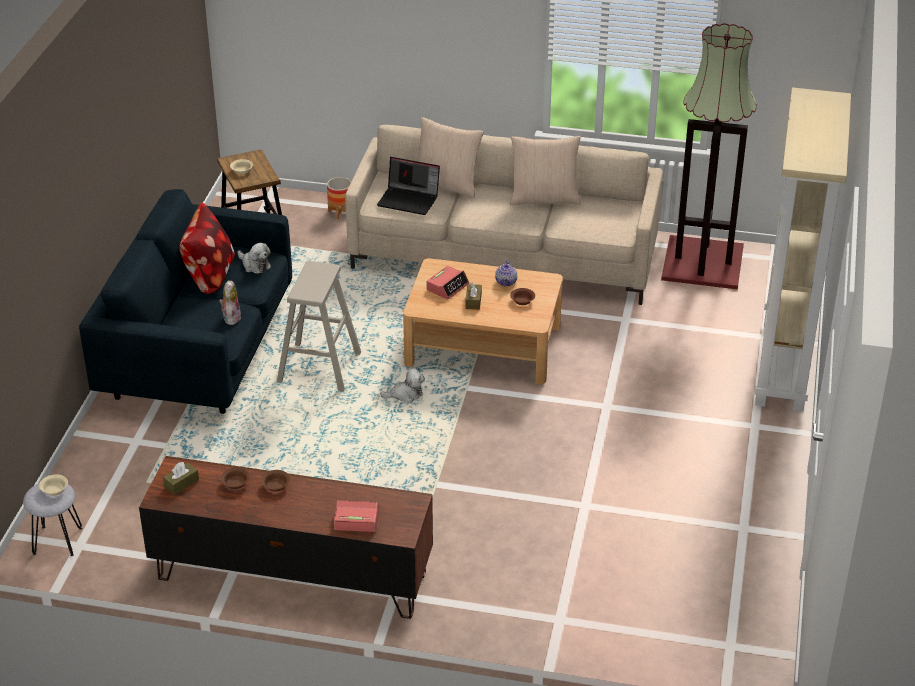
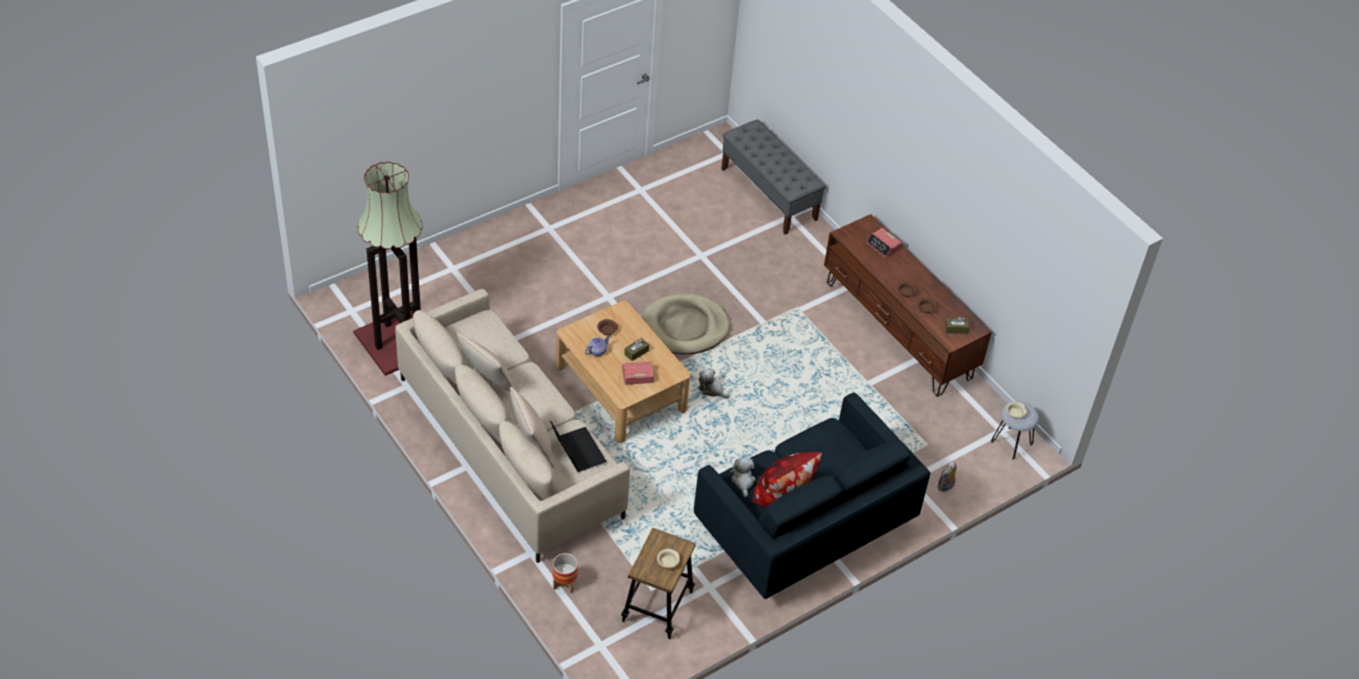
camera: 140 degrees left, 10 degrees up
plush toy [219,280,241,325] -> plush toy moved to [937,462,957,492]
beige stool [277,261,361,392] -> none
beige bookcase [754,87,851,412] -> none
none -> beige dog bed [642,293,730,354]
none -> grey bench [721,119,826,235]

